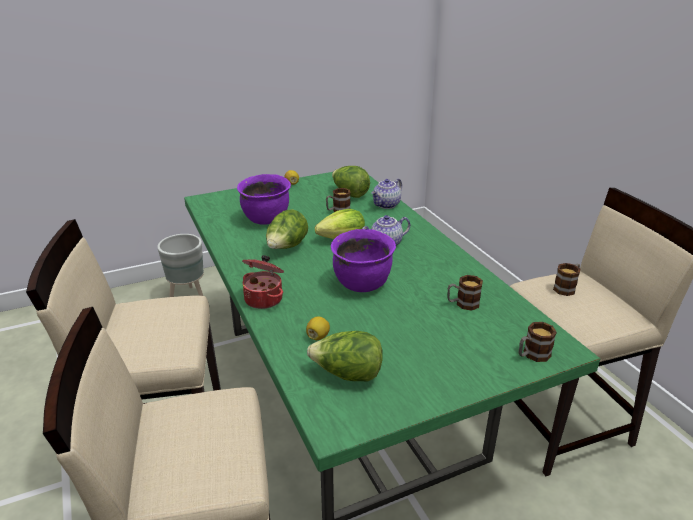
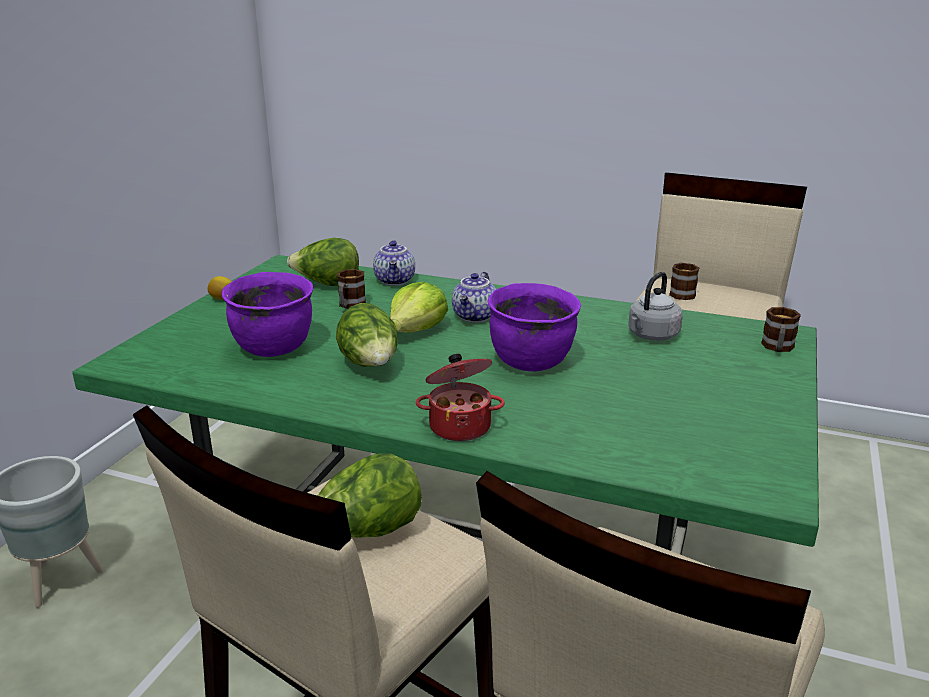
camera: 45 degrees left, 5 degrees down
lemon [306,317,330,340] -> none
lettuce [307,331,383,381] -> lettuce moved to [318,453,422,538]
mug [447,275,483,311] -> grey kettle [628,272,683,341]

